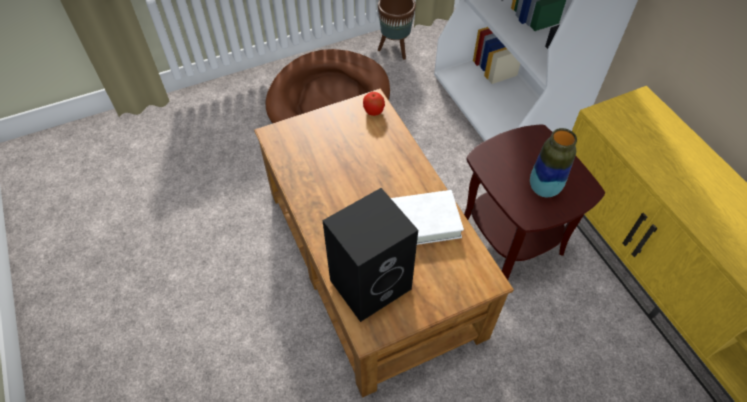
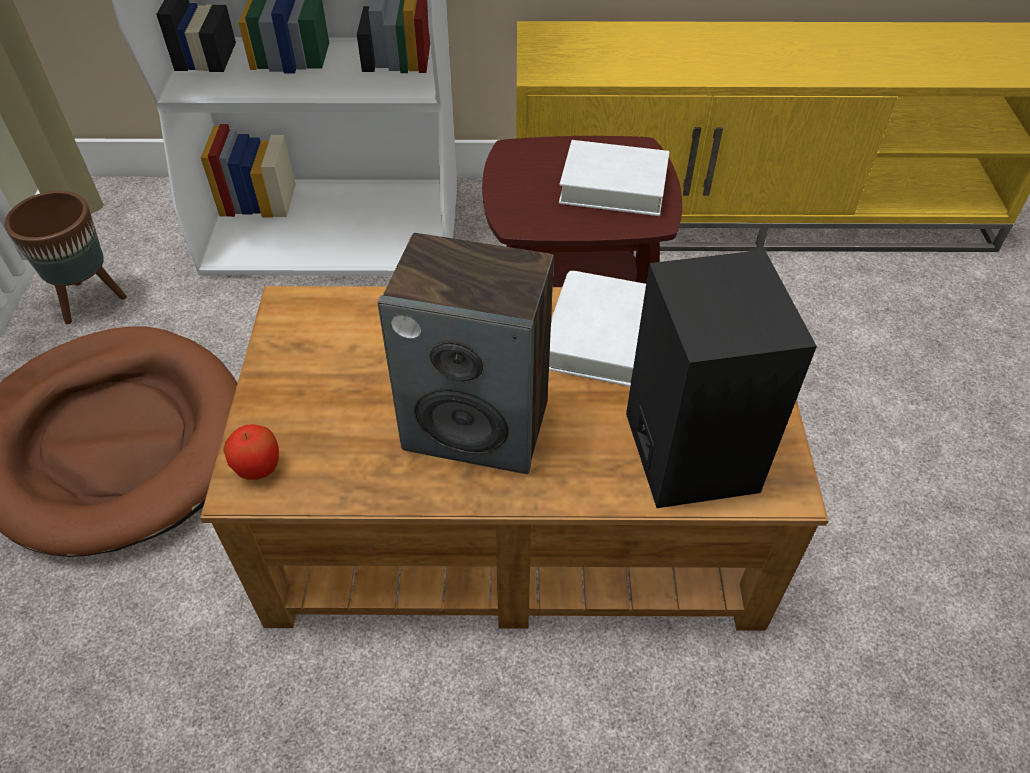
camera: 65 degrees left, 5 degrees down
apple [363,92,385,116] -> apple moved to [223,424,279,480]
vase [530,128,577,197] -> white book [559,140,669,216]
none -> speaker [378,233,554,474]

